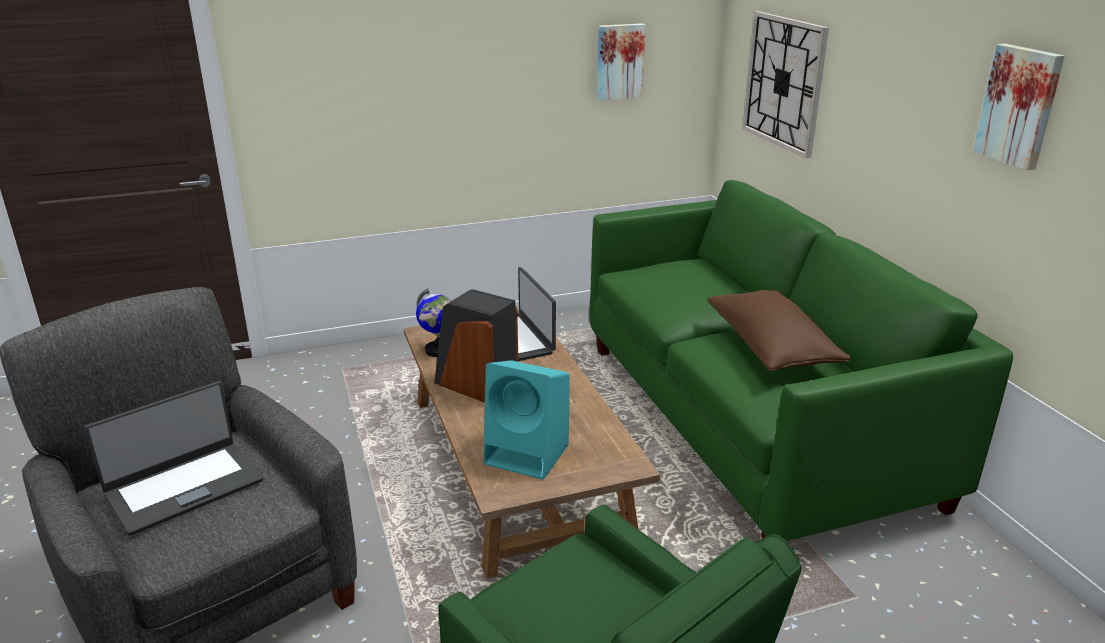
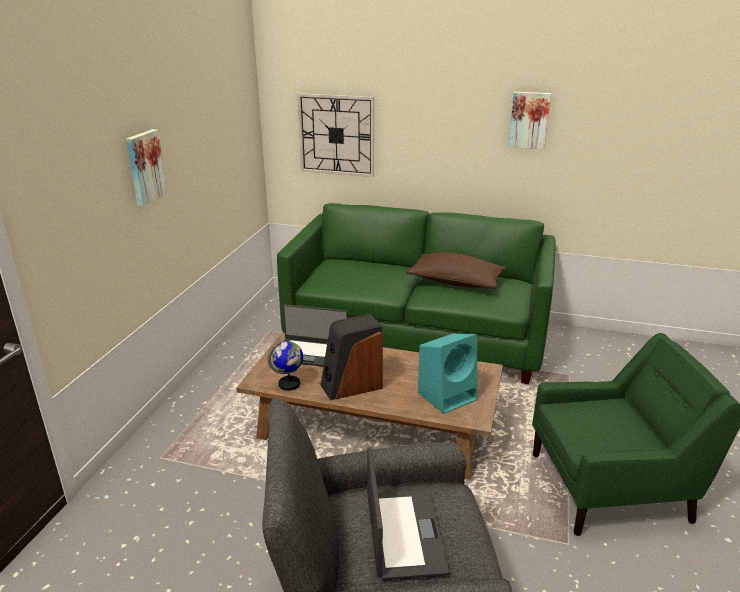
camera: 55 degrees left, 0 degrees up
picture [597,23,645,101] -> picture moved to [126,129,167,206]

